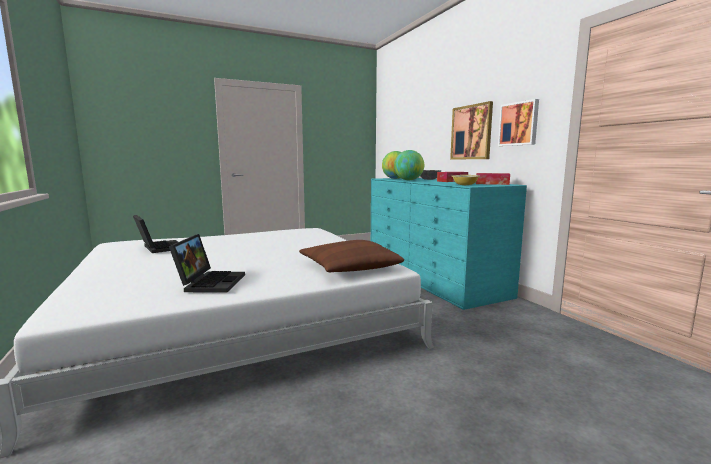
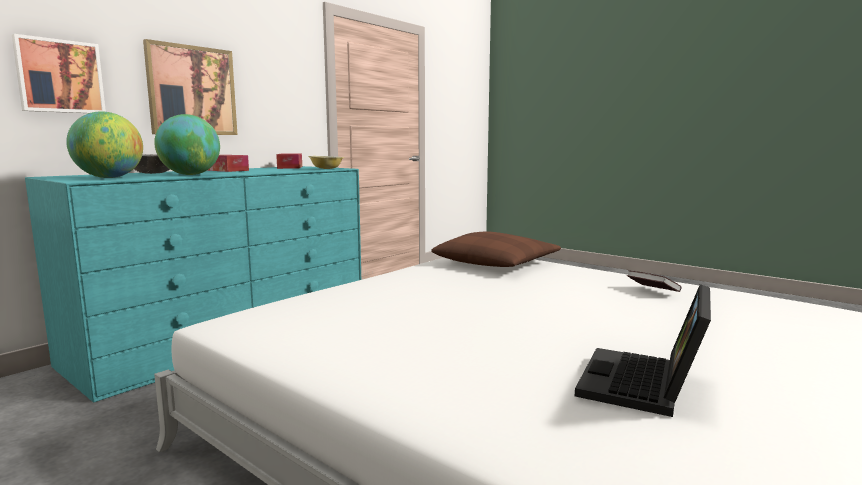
camera: 115 degrees left, 0 degrees up
laptop [169,234,245,293] -> book [627,270,682,292]
picture [498,99,539,146] -> picture moved to [12,34,106,113]

